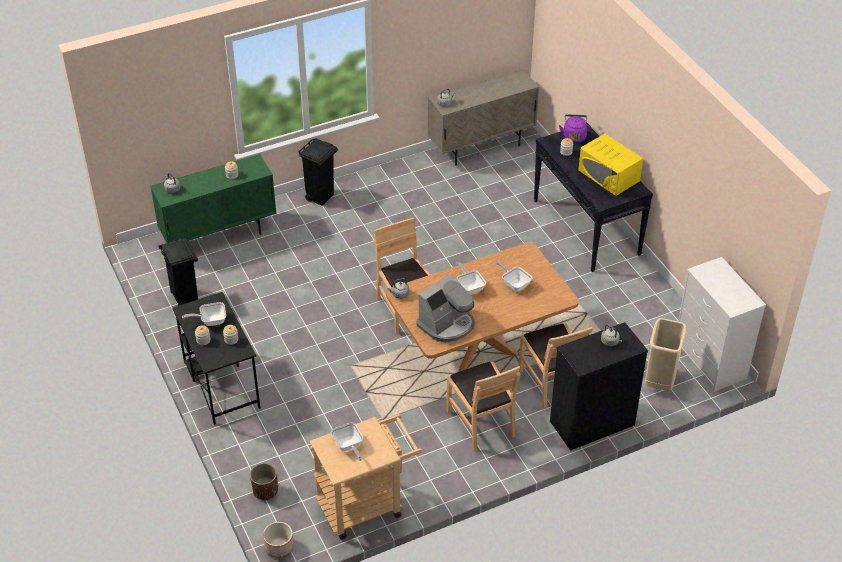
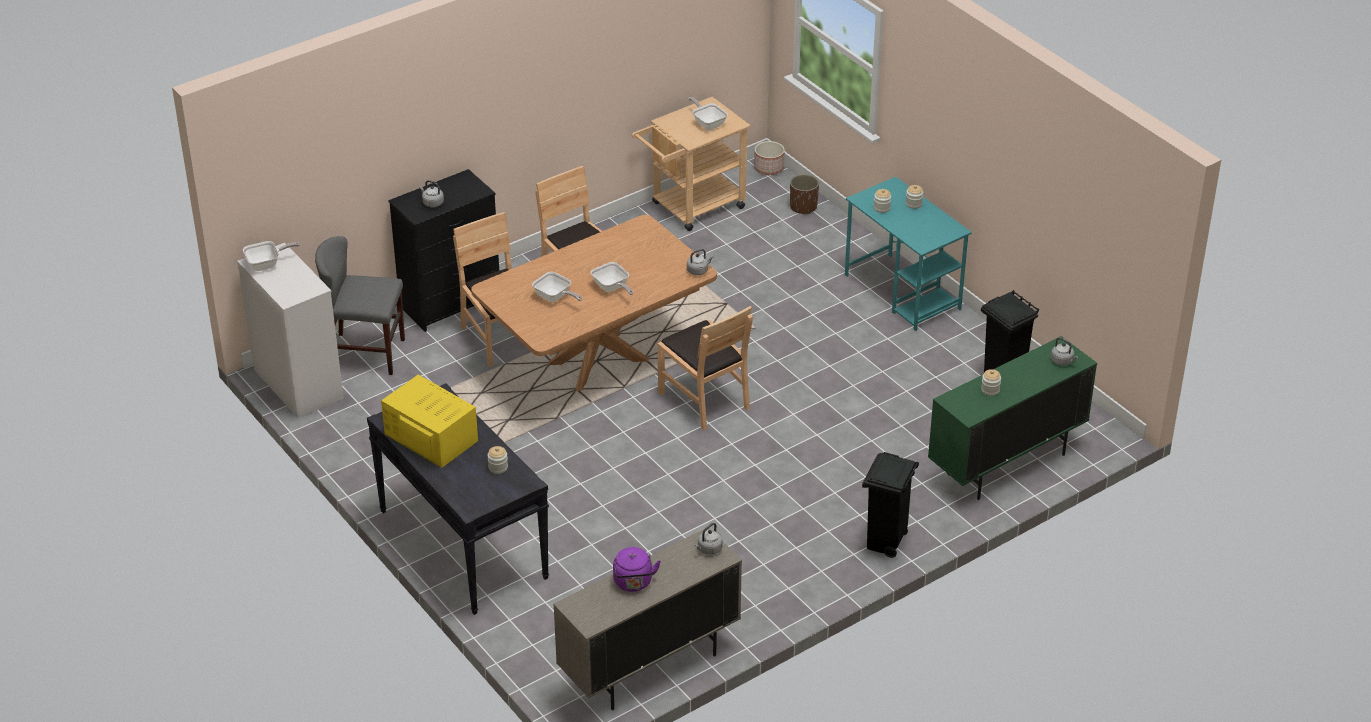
camera: 170 degrees right, 5 degrees down
black desk [172,292,260,425] -> turquoise desk [845,177,972,331]
frying pan [182,302,226,326] -> frying pan moved to [243,241,300,271]
coffee machine [417,274,475,343] -> none
purple kettle [559,115,588,143] -> purple kettle moved to [613,547,661,592]
beige trash can [645,318,686,391] -> grey chair [315,236,405,375]

